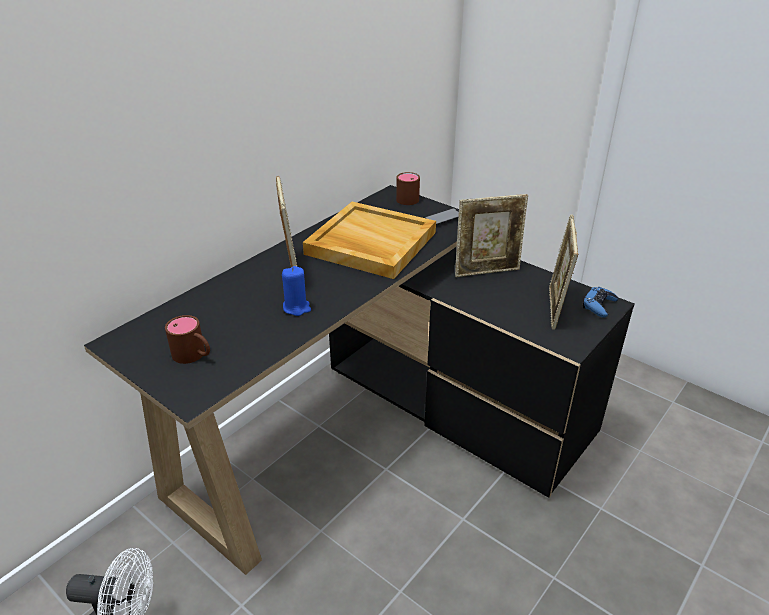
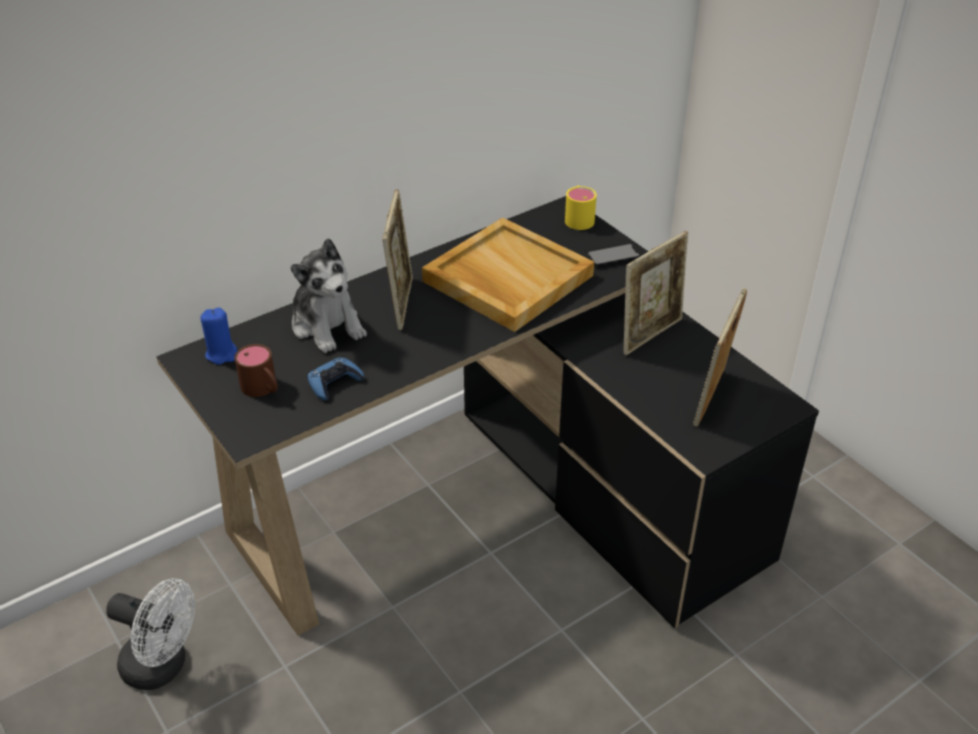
camera: 15 degrees right, 5 degrees up
blue candle [282,266,311,316] -> blue candle moved to [201,307,238,365]
brown mug [396,172,420,205] -> yellow mug [565,185,597,230]
picture frame [455,194,528,277] -> picture frame turned 45 degrees counterclockwise [623,231,688,355]
blue game controller [583,287,618,318] -> blue game controller moved to [307,357,364,400]
none -> plush toy [291,238,367,353]

